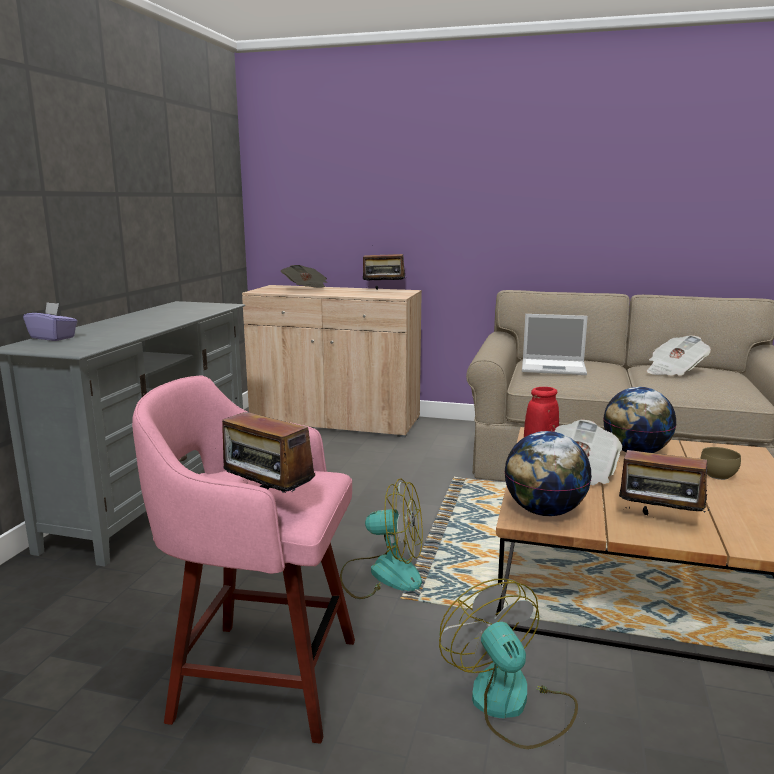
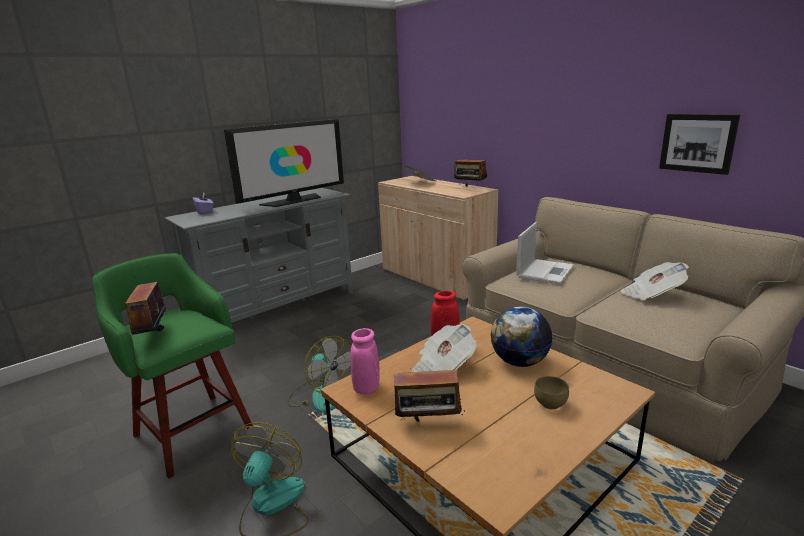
camera: 35 degrees right, 5 degrees up
pink stool [132,376,355,744] -> green stool [92,253,253,479]
globe [504,431,592,516] -> pink vase [351,328,379,394]
laptop [522,314,588,375] -> laptop turned 105 degrees counterclockwise [516,222,574,284]
radio [619,441,709,515] -> radio turned 60 degrees counterclockwise [389,370,465,422]
none -> television [224,119,344,207]
none -> picture [659,114,740,175]

